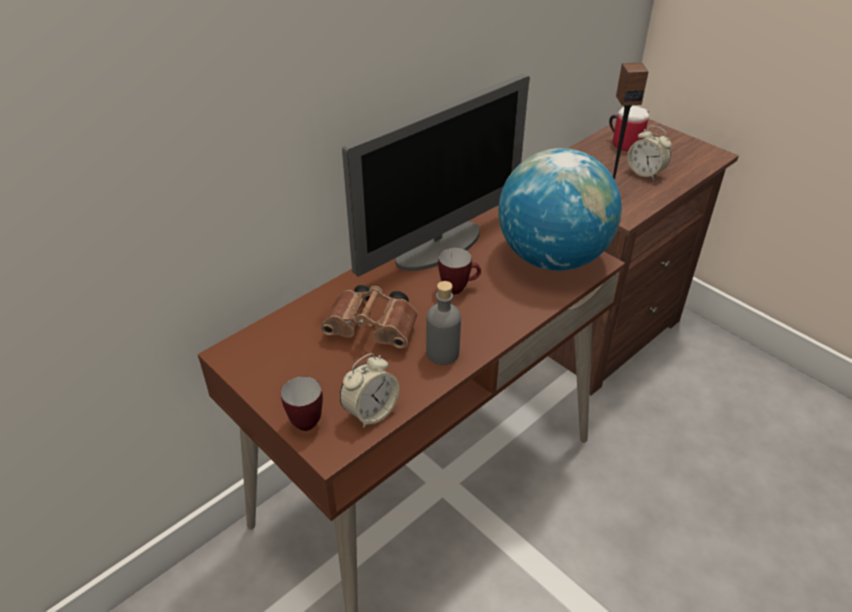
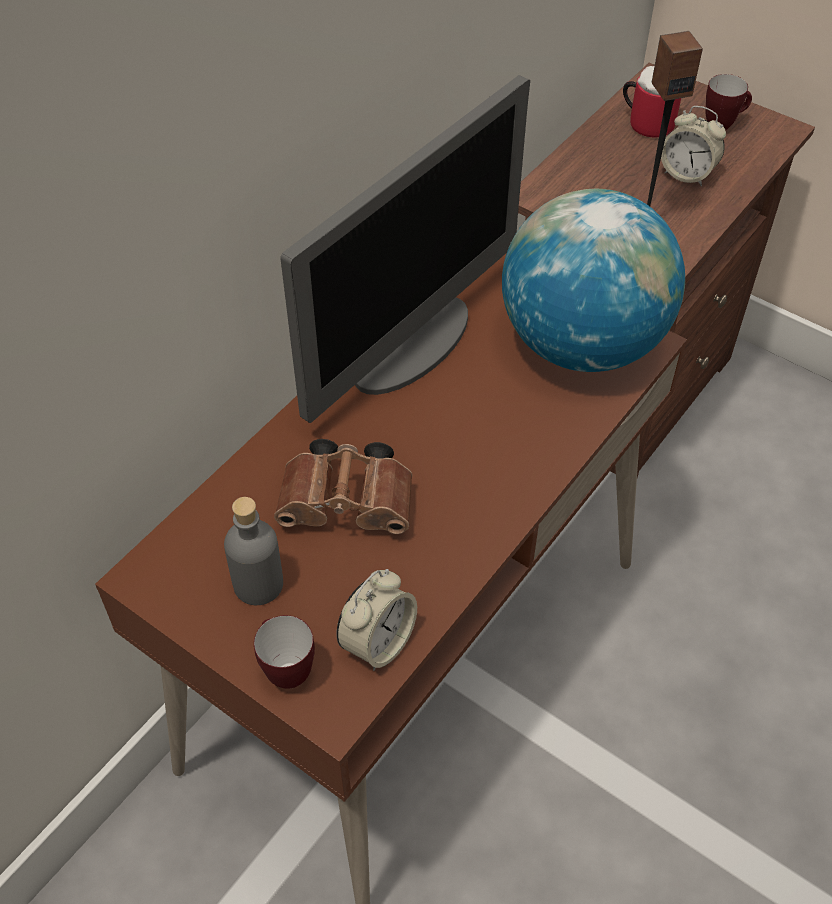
camera: 10 degrees left, 10 degrees up
grey bottle [426,281,461,365] -> grey bottle moved to [224,497,283,605]
mug [438,248,481,294] -> mug moved to [706,74,752,131]

